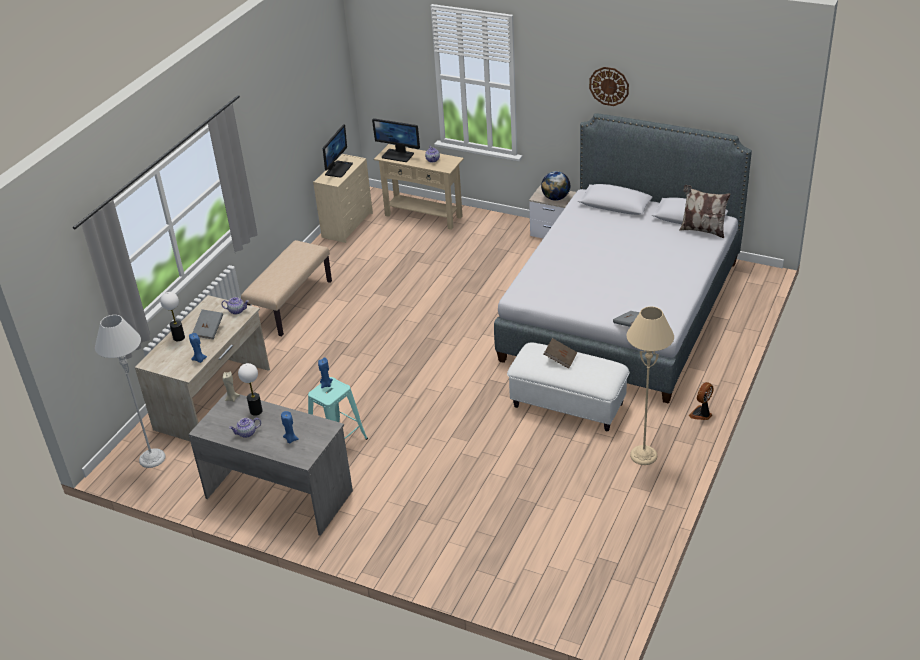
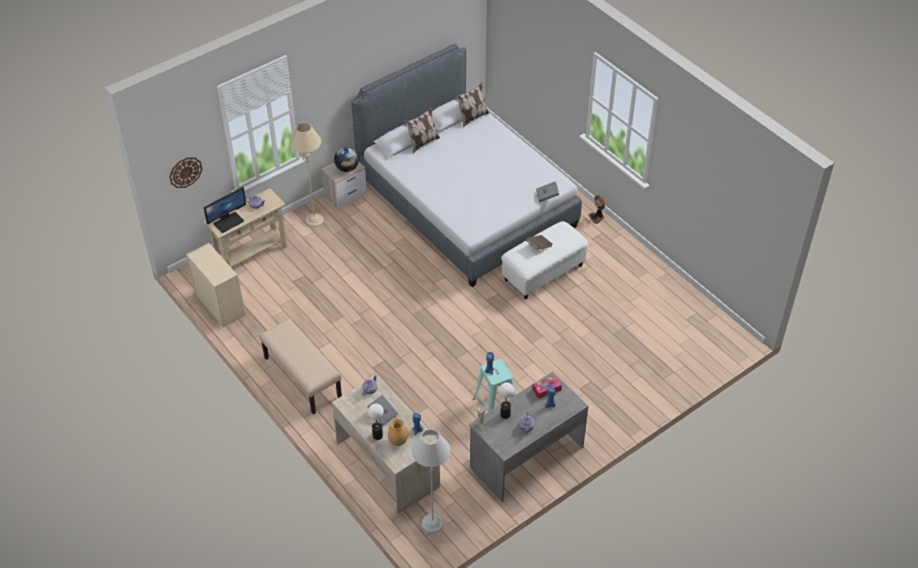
camera: 65 degrees left, 10 degrees up
monitor [323,124,353,178] -> none
wall clock [589,67,629,106] -> wall clock moved to [169,157,202,188]
beige floor lamp [627,306,674,465] -> beige floor lamp moved to [290,122,324,227]
none -> brown vase [388,419,408,446]
none -> pillow [403,107,440,154]
none -> tissue box [533,376,562,399]

